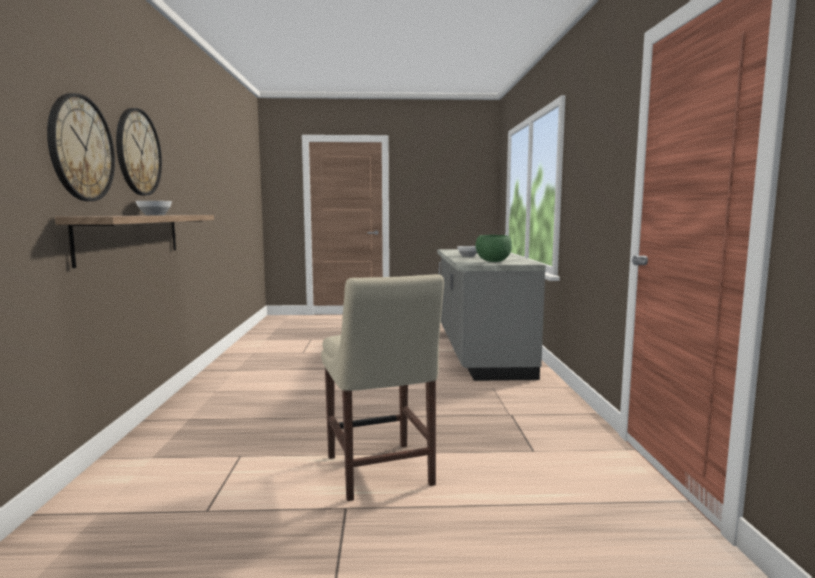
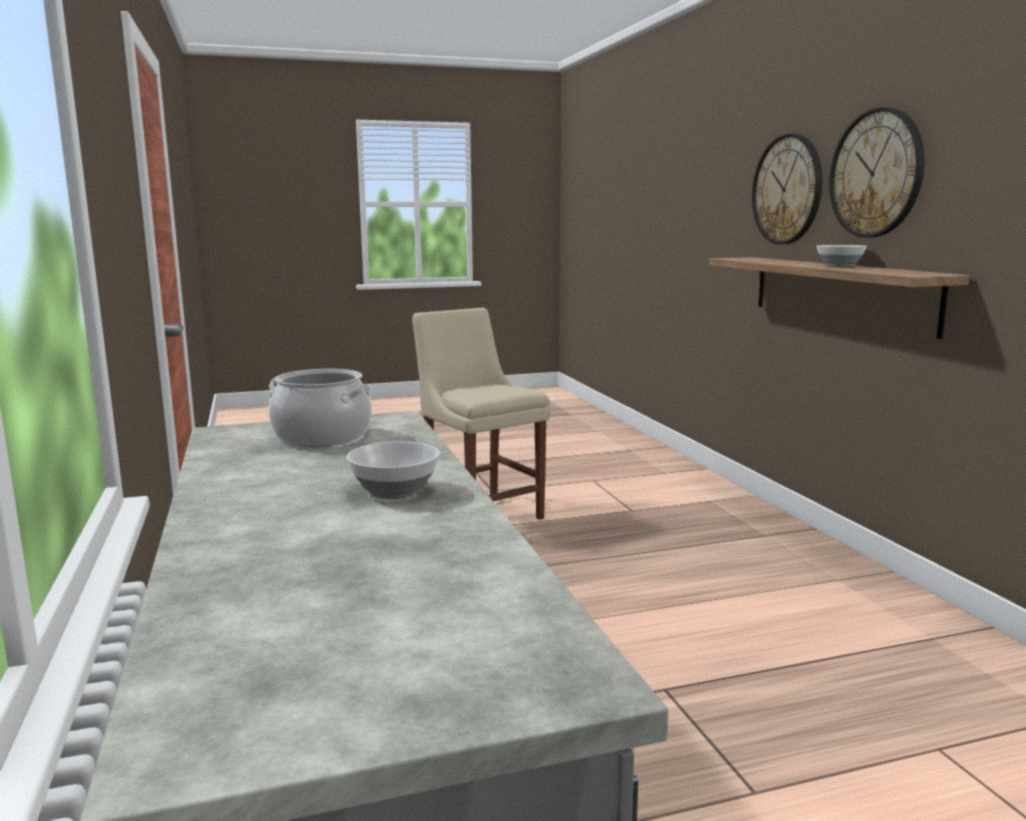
camera: 165 degrees right, 5 degrees up
green bowl [476,235,512,262] -> cooking pot [269,369,372,446]

